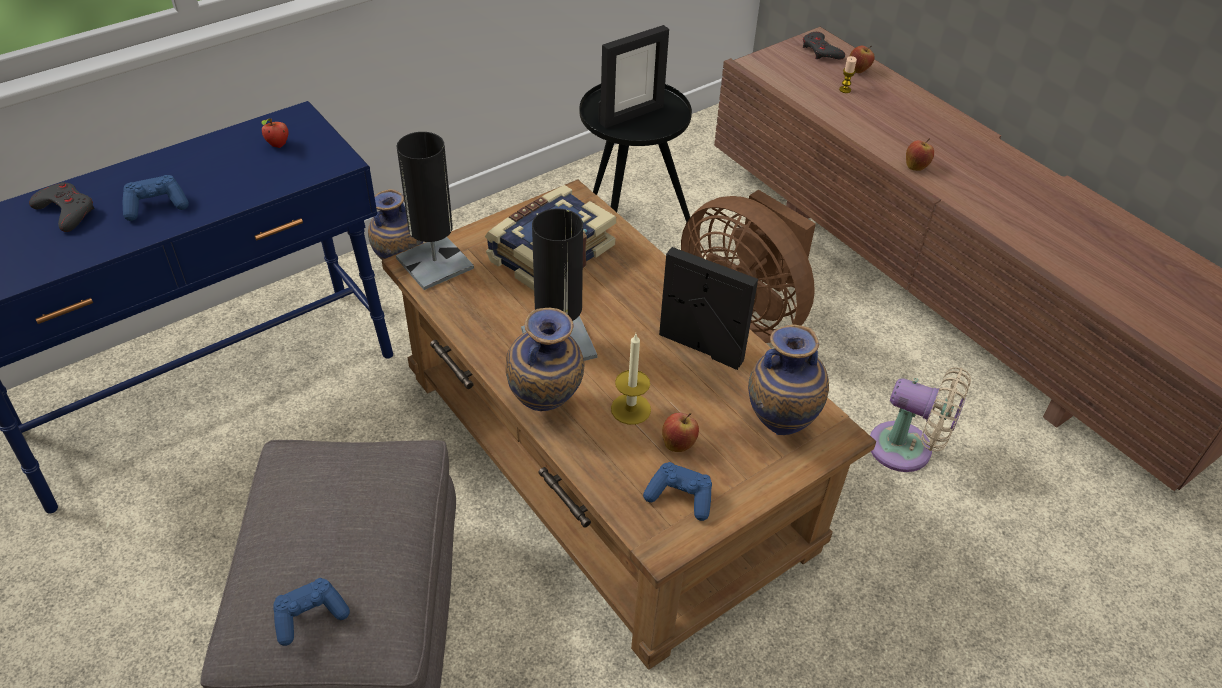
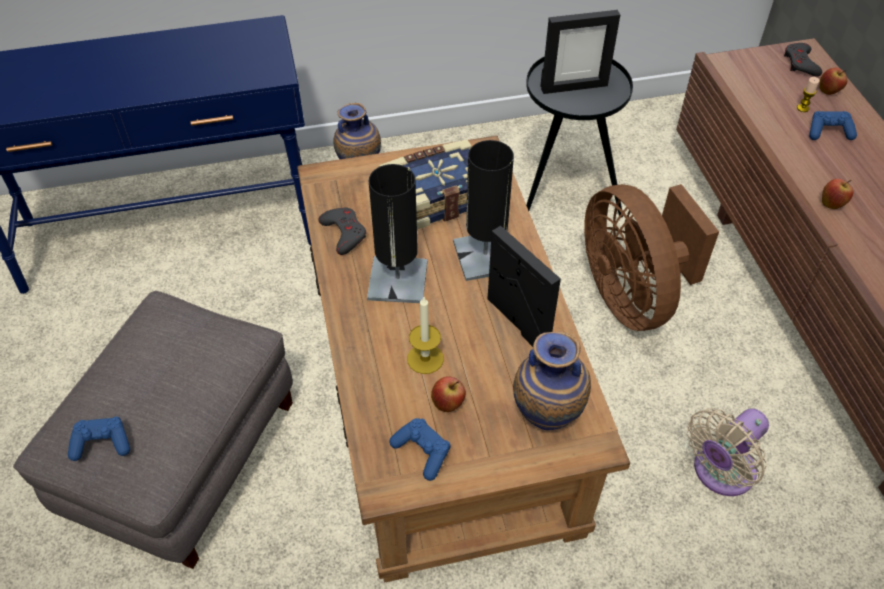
camera: 25 degrees right, 5 degrees up
grey game controller [29,182,95,232] -> grey game controller moved to [318,208,366,255]
blue game controller [122,175,189,221] -> blue game controller moved to [809,111,857,140]
apple [261,118,289,148] -> none
black table lamp [396,132,474,290] -> black table lamp moved to [453,140,514,281]
vase [506,308,585,411] -> none
beige fan [870,367,971,472] -> beige fan turned 90 degrees clockwise [687,409,769,496]

